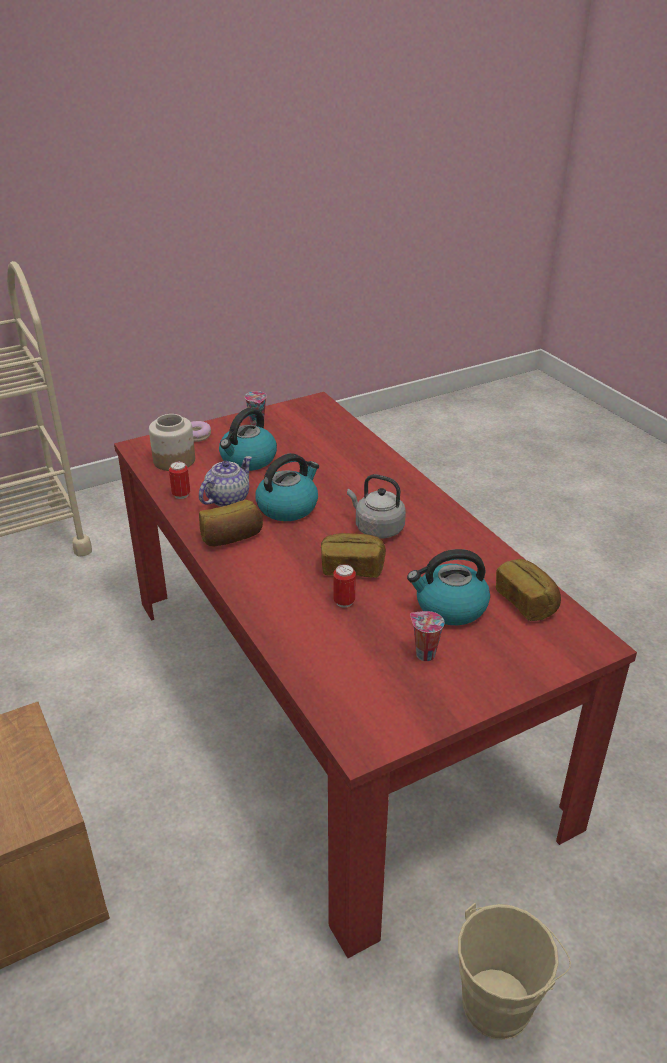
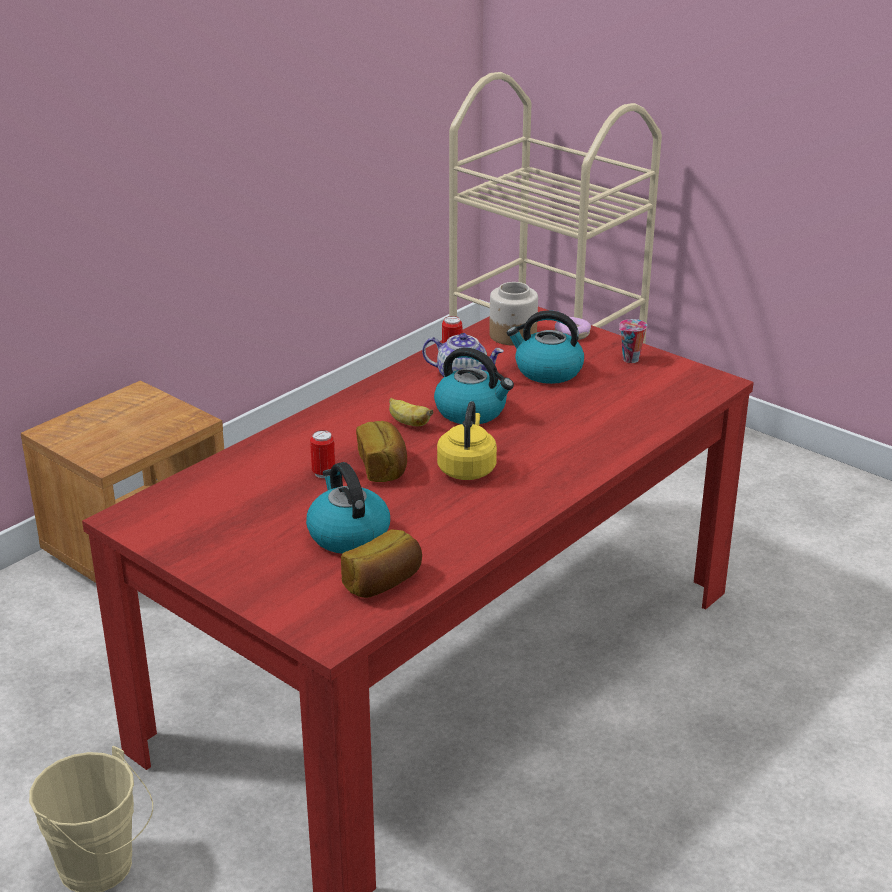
camera: 70 degrees right, 5 degrees down
bread [199,500,263,546] -> none
grey kettle [347,474,406,539] -> yellow kettle [437,401,497,480]
cup [410,611,444,661] -> none
none -> banana [389,398,433,427]

